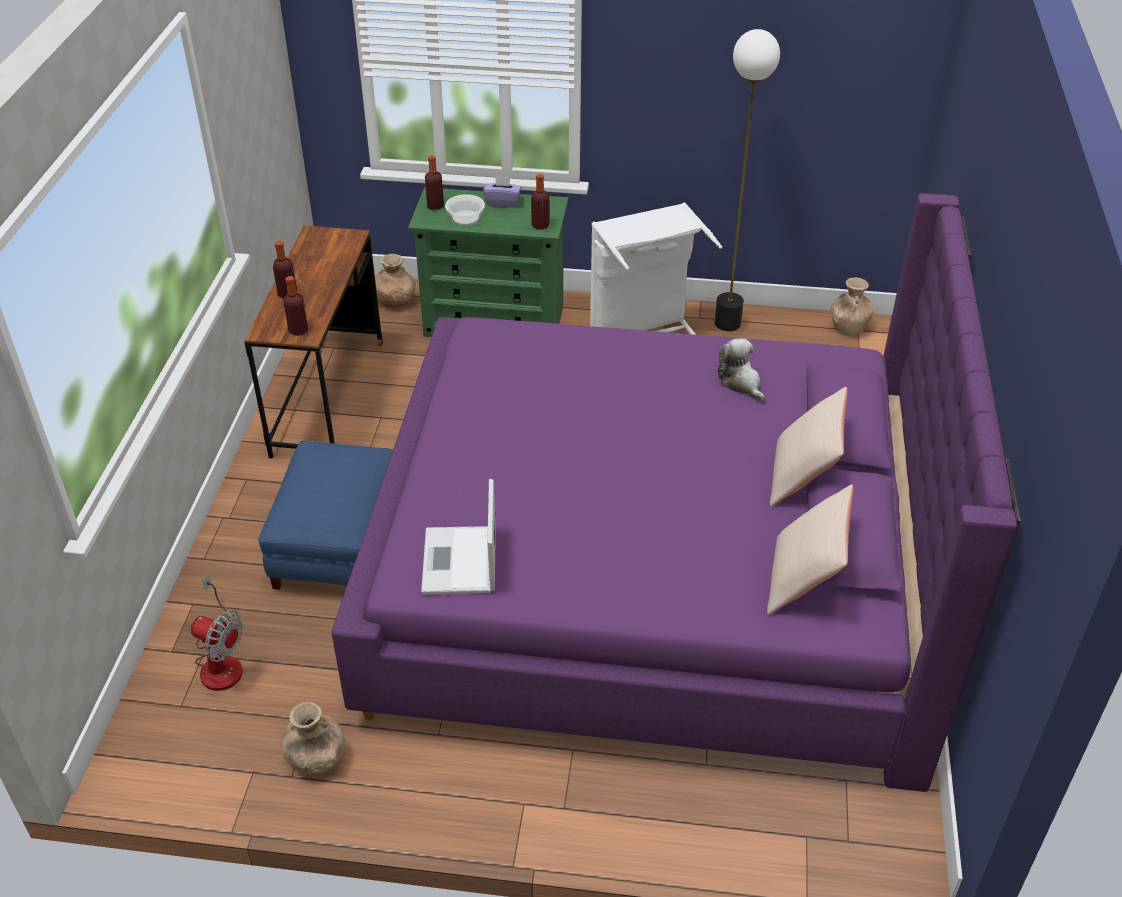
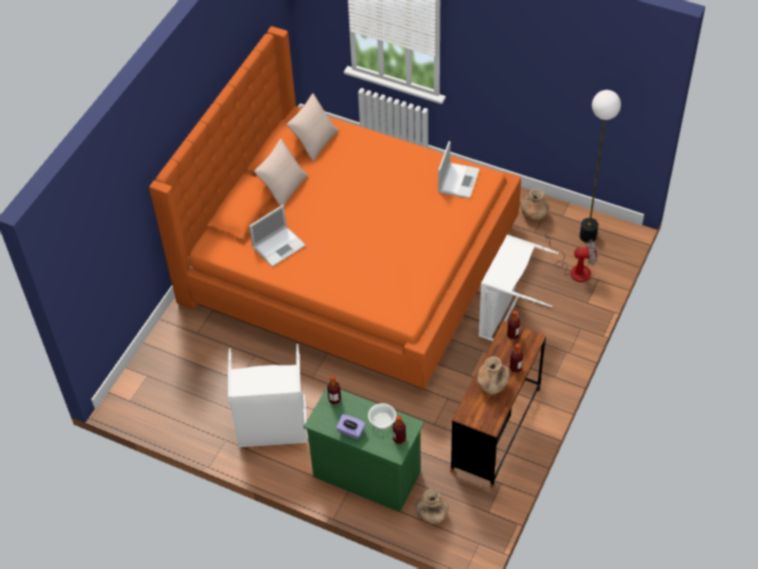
camera: 160 degrees left, 10 degrees up
fan [191,573,243,691] -> fan turned 135 degrees clockwise [545,234,598,282]
blue ottoman [258,440,393,590] -> white laundry basket [479,235,559,341]
purple bed [332,193,1020,792] -> orange bed [149,26,521,390]
floor lamp [714,29,780,331] -> floor lamp moved to [579,90,621,243]
plush toy [718,338,764,402] -> laptop [249,205,306,267]
brown vase [830,277,874,335] -> brown vase moved to [477,356,509,394]

